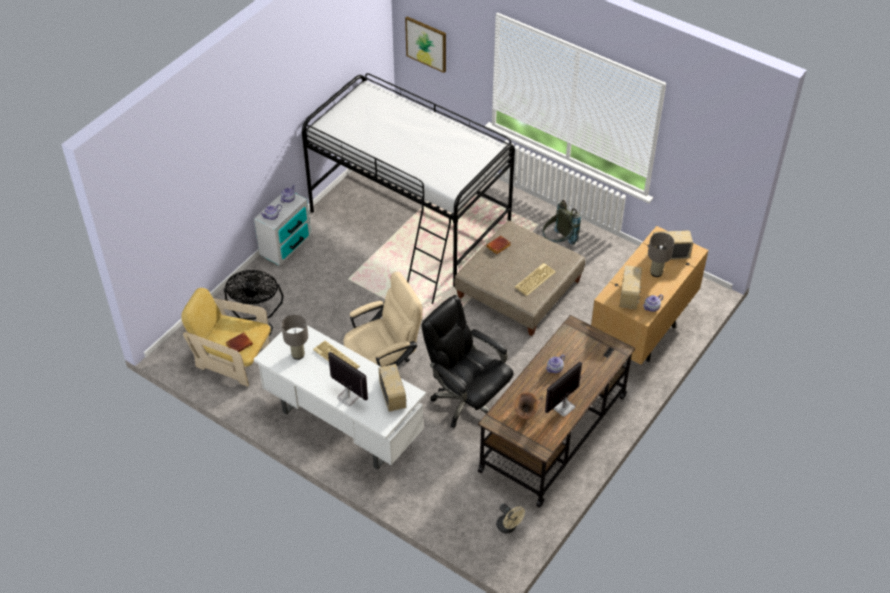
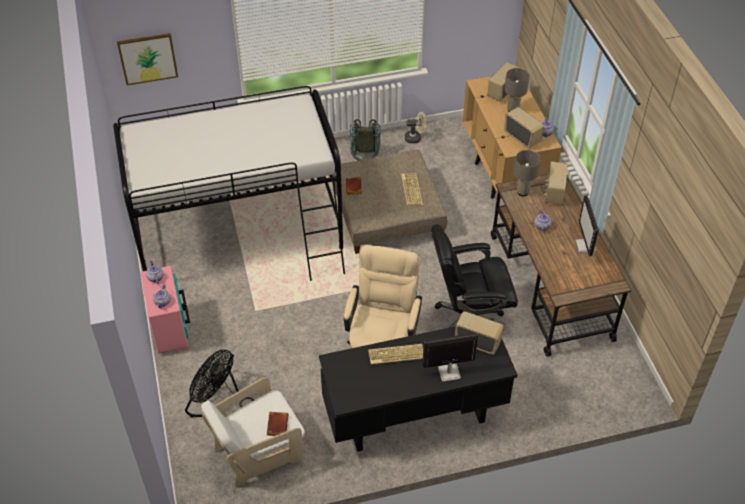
camera: 50 degrees left, 0 degrees up
yellow armchair [181,288,271,387] -> white armchair [201,377,305,487]
white nightstand [254,193,311,266] -> pink nightstand [141,266,190,354]
white desk [254,325,426,470] -> black desk [319,318,517,452]
grey table lamp [281,315,308,360] -> grey table lamp moved to [514,150,540,196]
beige fan [496,503,525,534] -> beige fan moved to [405,112,427,144]
brown vase [514,392,538,420] -> none
none -> radio [544,161,568,205]

